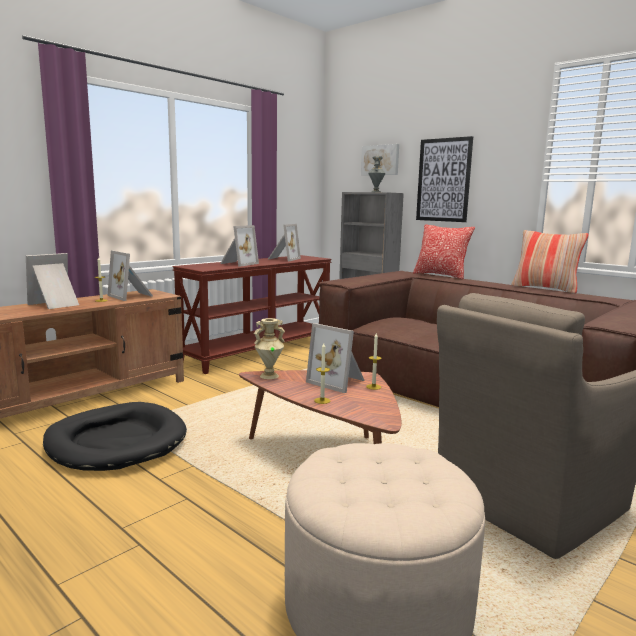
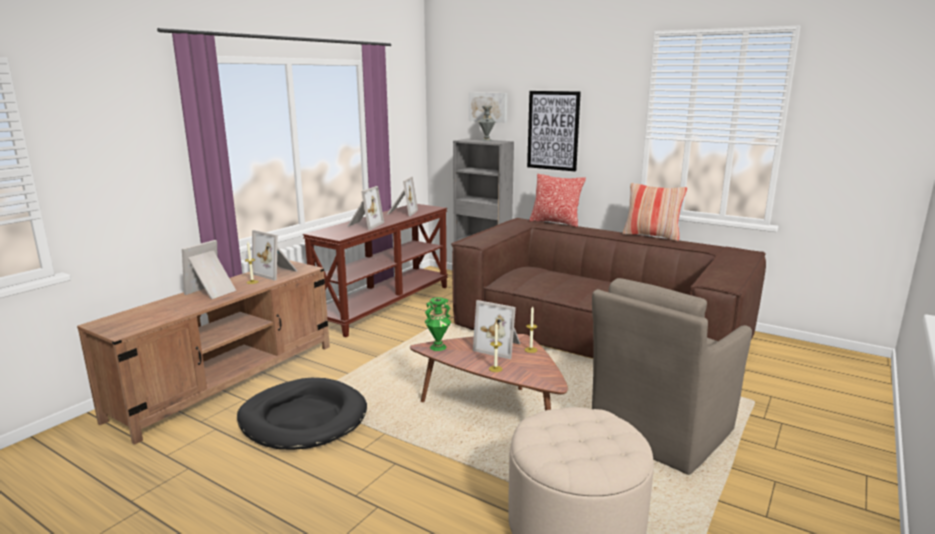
camera: 10 degrees left, 5 degrees up
beige vase [254,318,285,379] -> green vase [425,297,451,351]

